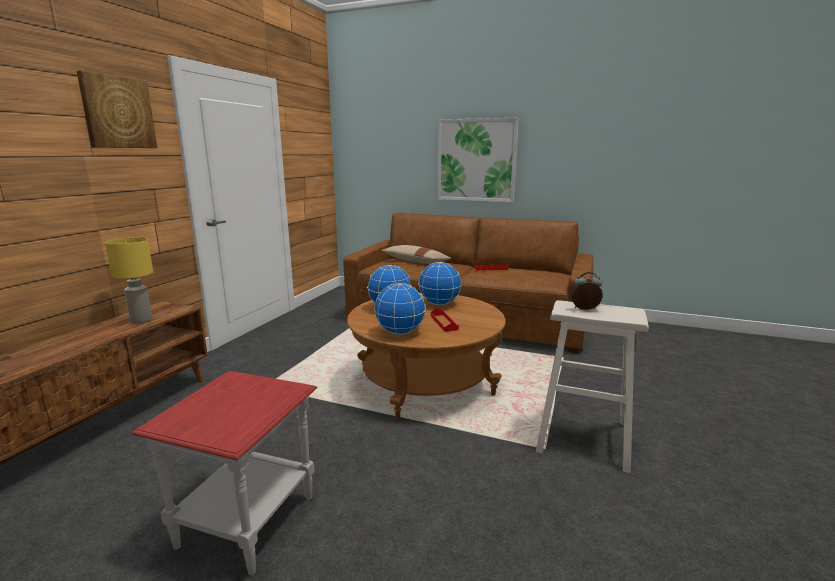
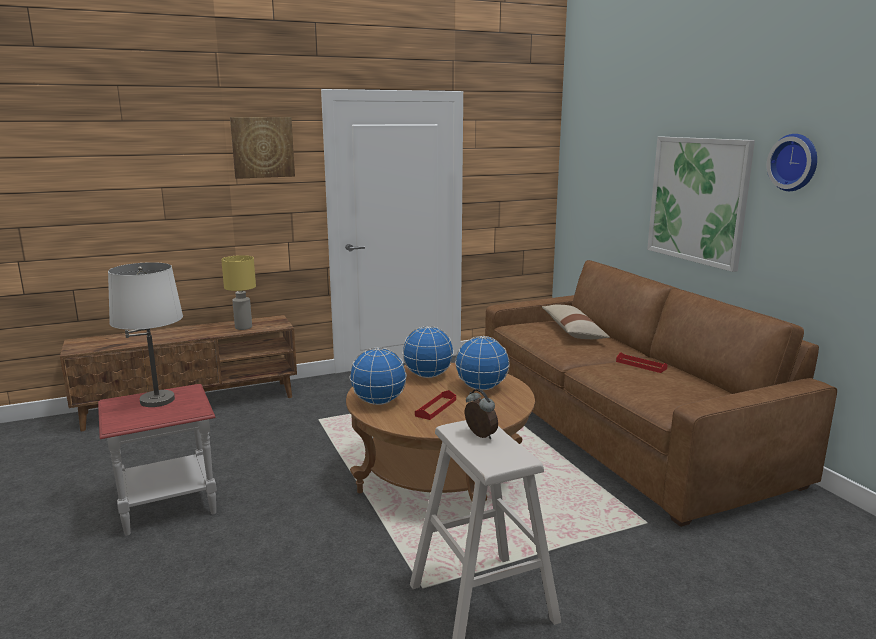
camera: 45 degrees right, 0 degrees up
none -> white table lamp [108,262,183,407]
none -> wall clock [767,134,817,191]

